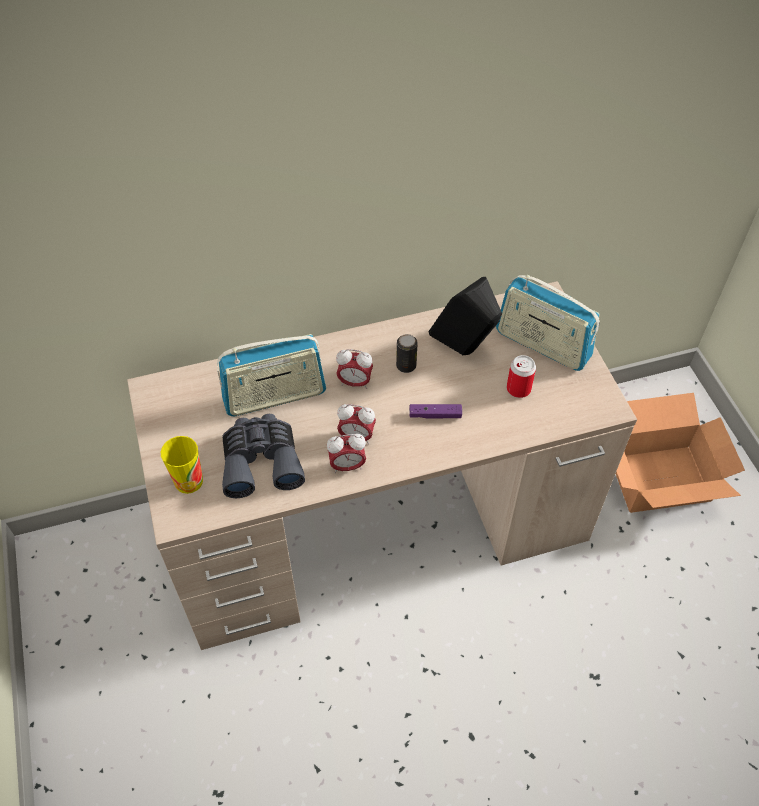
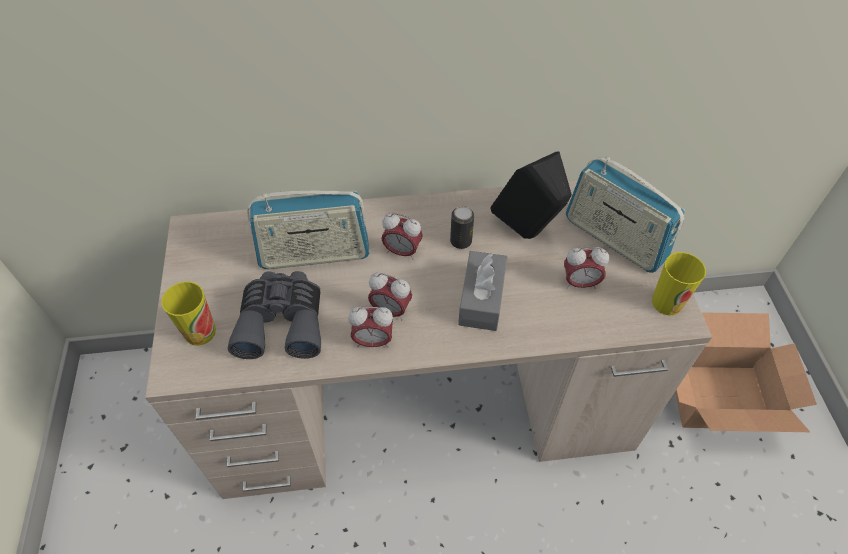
camera: 10 degrees right, 0 degrees up
purple game controller [409,404,462,418] -> grey tissue box [458,251,507,331]
can [507,355,536,398] -> alarm clock [564,247,609,289]
none -> cup [652,252,706,315]

